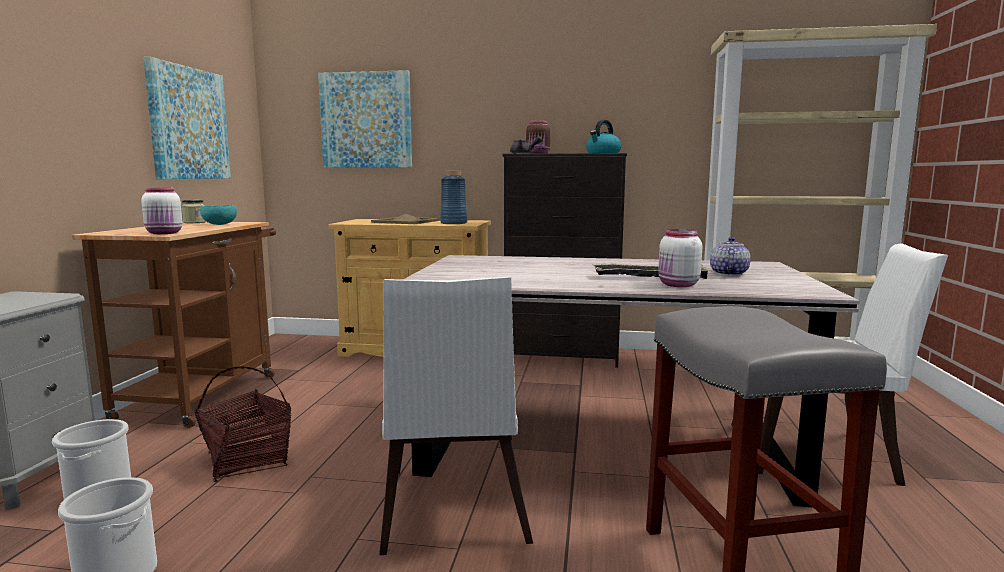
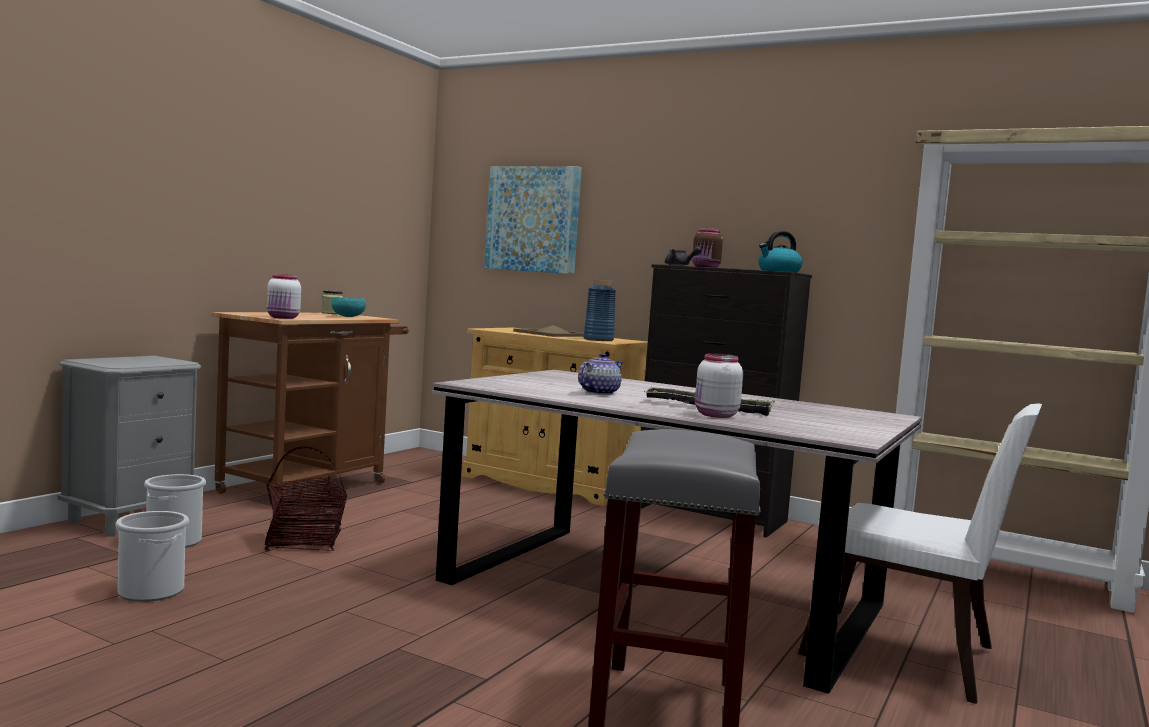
camera: 20 degrees right, 5 degrees down
picture [143,56,231,179] -> none
white chair [379,277,533,555] -> none
teapot [710,237,751,276] -> teapot moved to [578,353,623,395]

